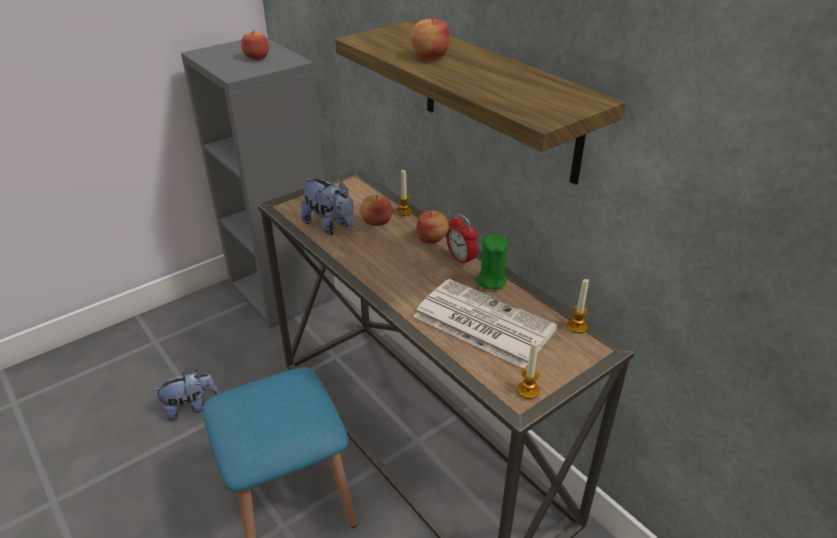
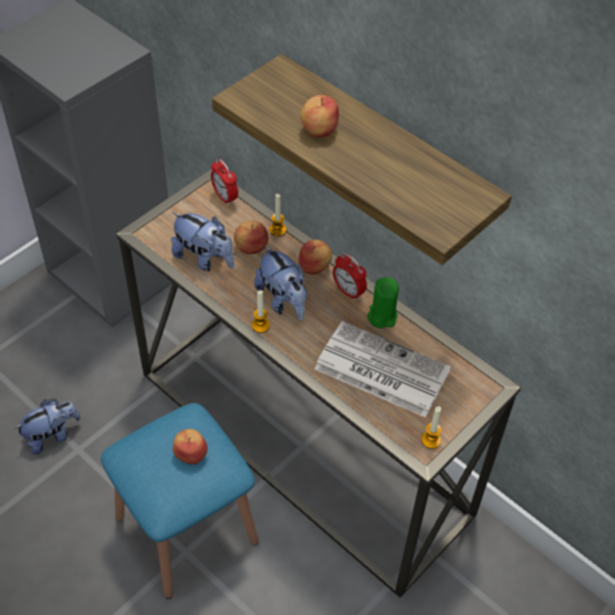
camera: 10 degrees left, 15 degrees up
apple [241,30,269,60] -> apple moved to [173,429,208,464]
candle [567,279,589,333] -> candle moved to [252,290,270,333]
none -> alarm clock [211,159,238,206]
none -> plush toy [254,245,307,320]

